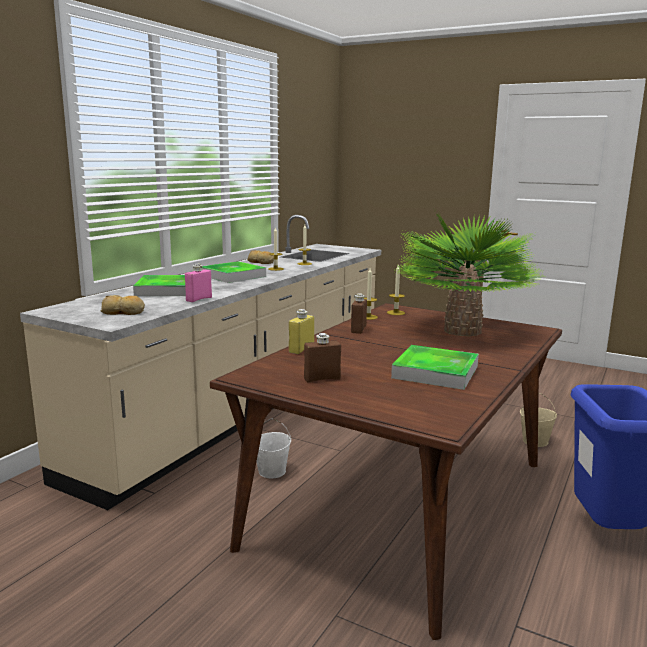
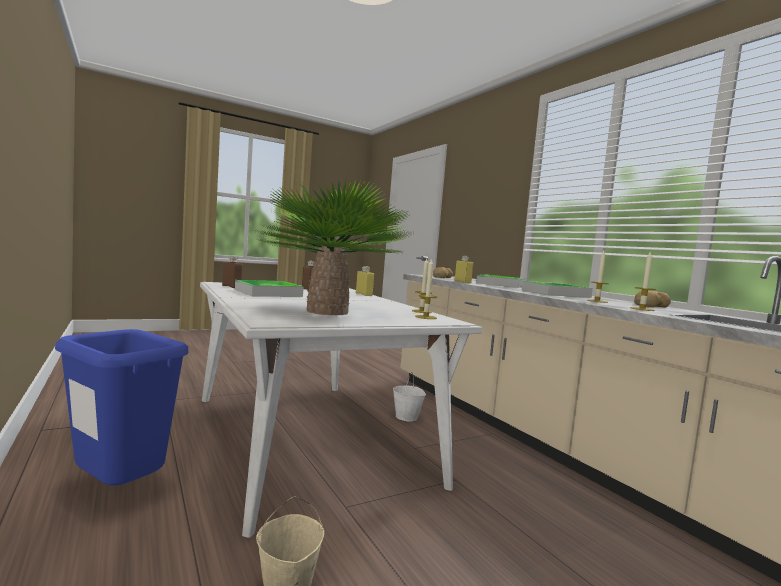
camera: 120 degrees right, 10 degrees down
pink bottle [185,264,212,302] -> yellow bottle [455,256,473,283]
brown dining table [210,303,562,640] -> white dining table [200,282,482,538]
brown bottle [351,293,367,334] -> brown bottle moved to [222,256,243,288]

